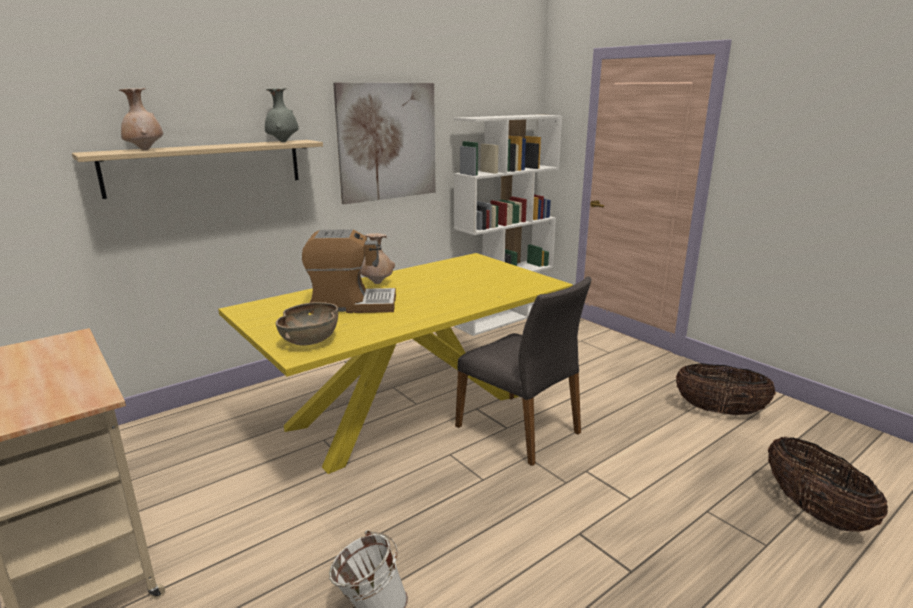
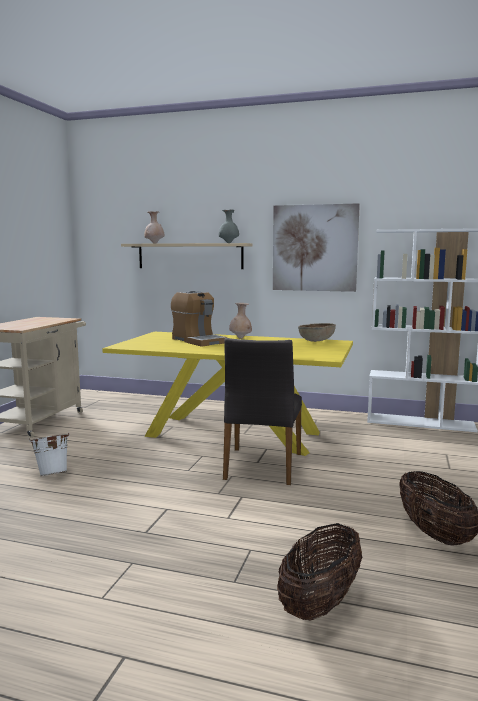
camera: 55 degrees right, 10 degrees down
brown bowl [276,302,338,345] -> brown bowl moved to [298,323,336,342]

